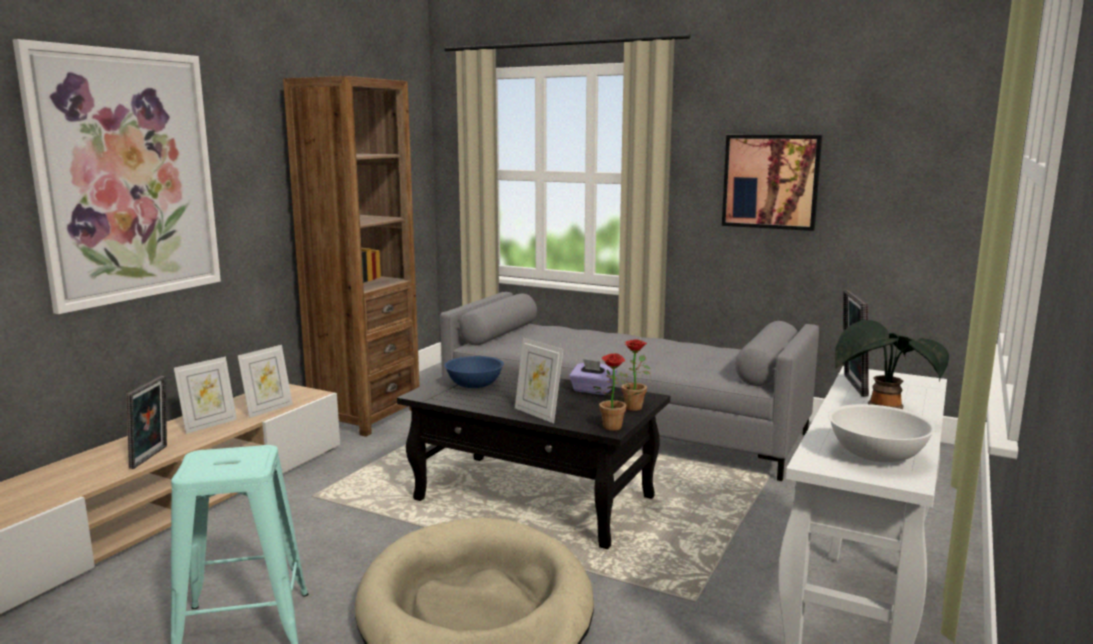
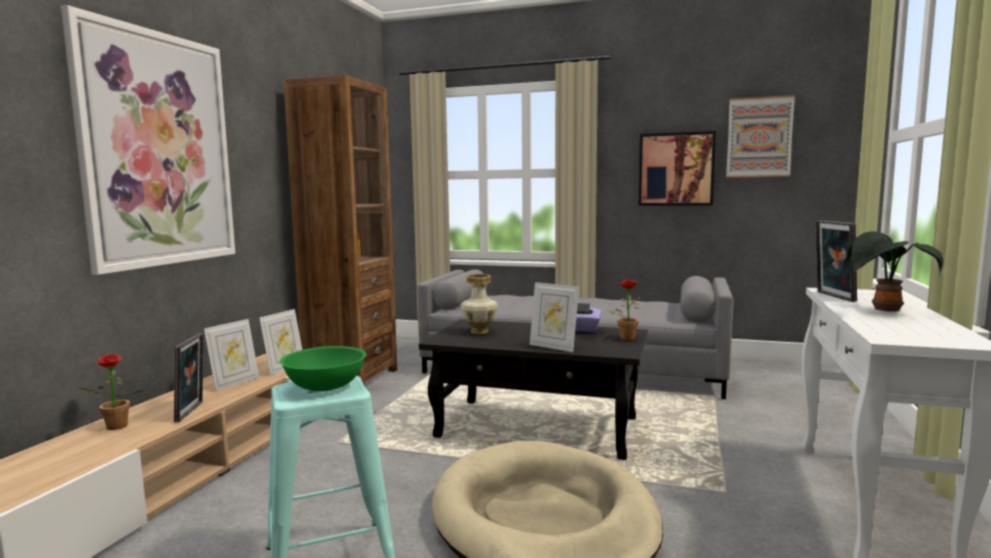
camera: 10 degrees left, 5 degrees down
blue bowl [444,356,504,388] -> vase [460,274,498,334]
potted plant [594,353,642,431] -> potted plant moved to [79,354,143,430]
white bowl [828,404,936,463] -> none
none -> green bowl [280,346,366,391]
none -> picture [726,95,795,178]

